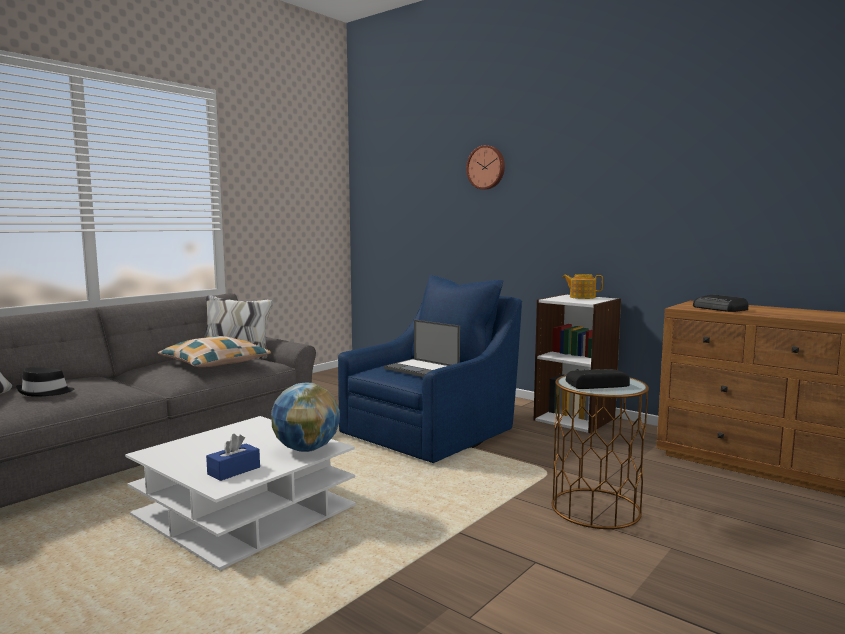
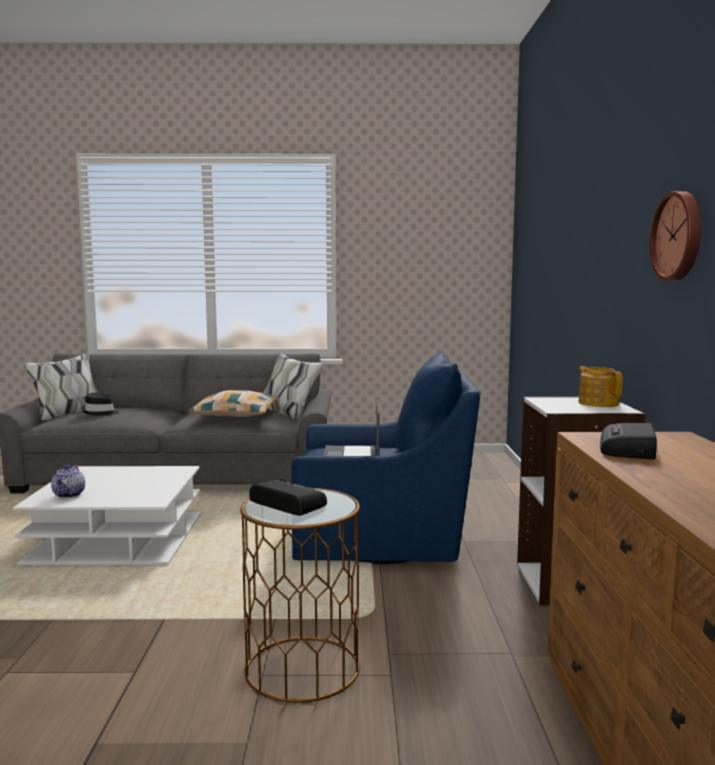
camera: 50 degrees right, 0 degrees up
blue tissue box [206,434,260,481] -> teapot [51,465,85,498]
globe [271,383,340,452] -> none
wall clock [466,145,505,190] -> wall clock moved to [649,191,701,281]

